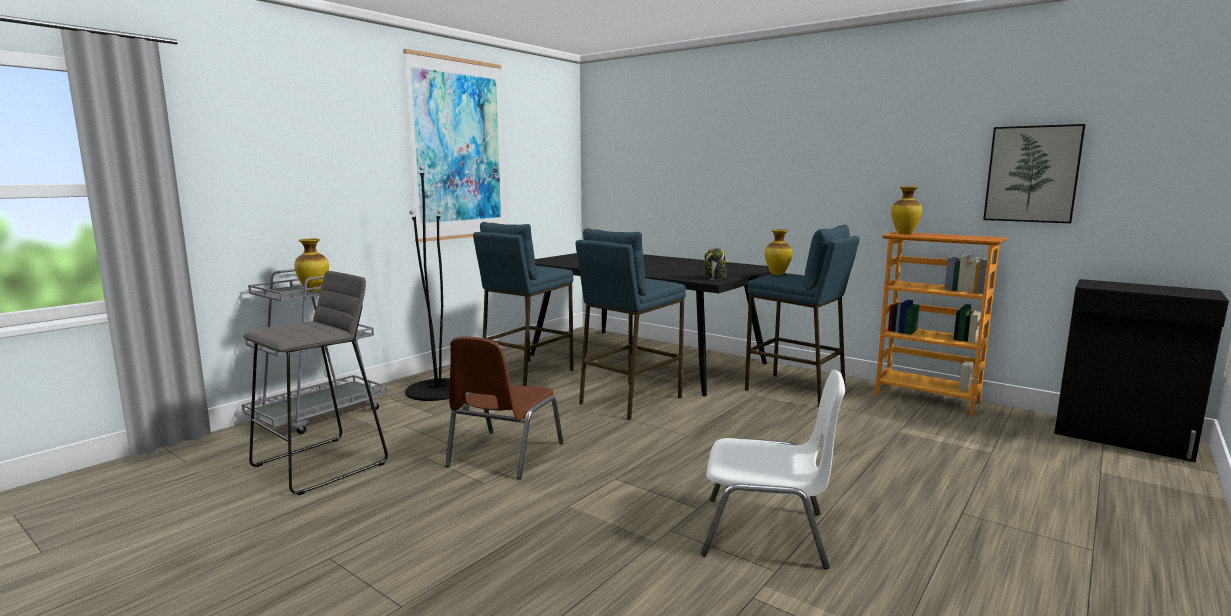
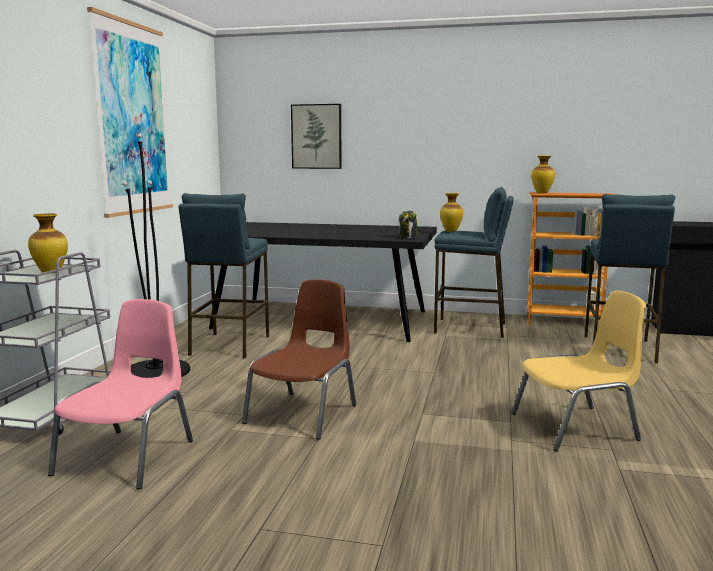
camera: 25 degrees left, 0 degrees up
grey stool [243,271,388,495] -> pink chair [48,299,193,489]
brown chair [445,337,563,480] -> brown chair turned 150 degrees counterclockwise [242,279,356,440]
blue stool [575,228,686,420] -> blue stool moved to [584,194,675,363]
white chair [701,370,845,569] -> yellow chair [512,291,646,452]
picture [983,124,1086,223] -> picture moved to [291,104,342,169]

